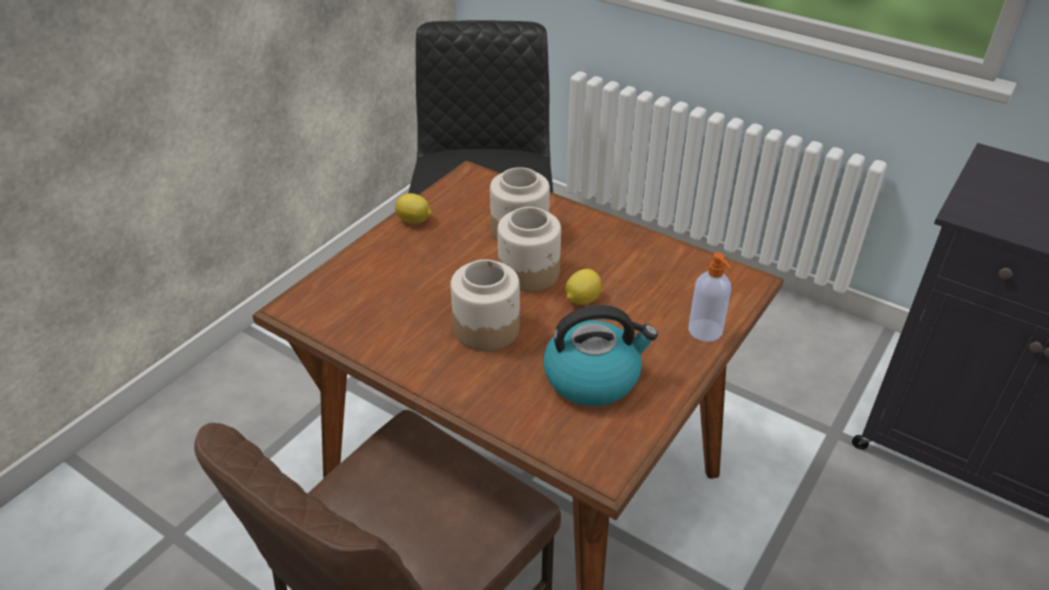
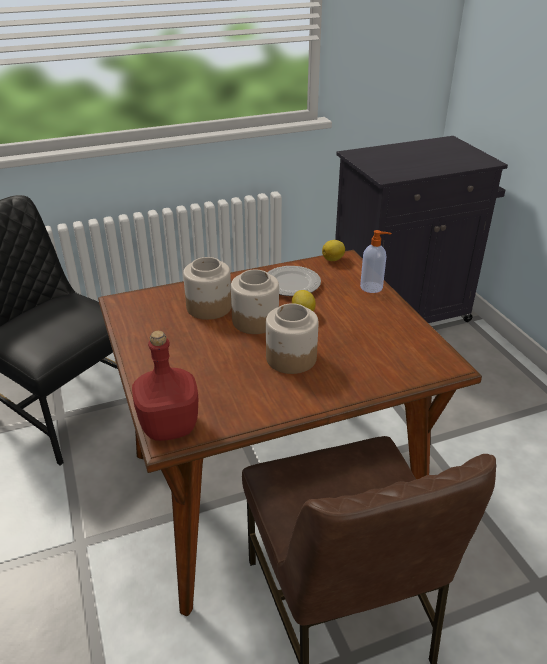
camera: 55 degrees left, 5 degrees down
lemon [395,193,432,224] -> lemon moved to [322,240,345,261]
kettle [543,305,658,406] -> none
none -> red bottle [132,331,198,441]
none -> plate [267,266,321,296]

